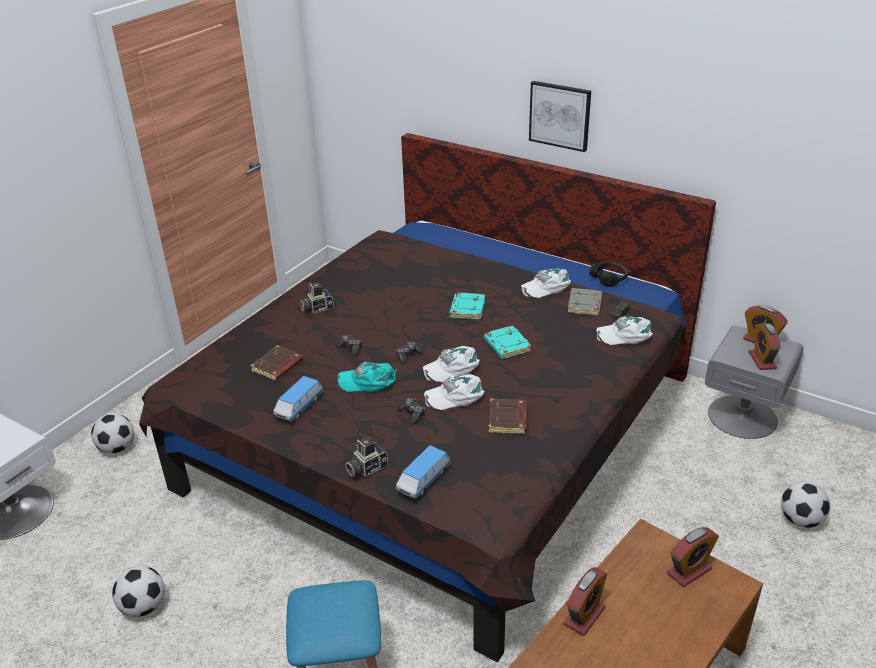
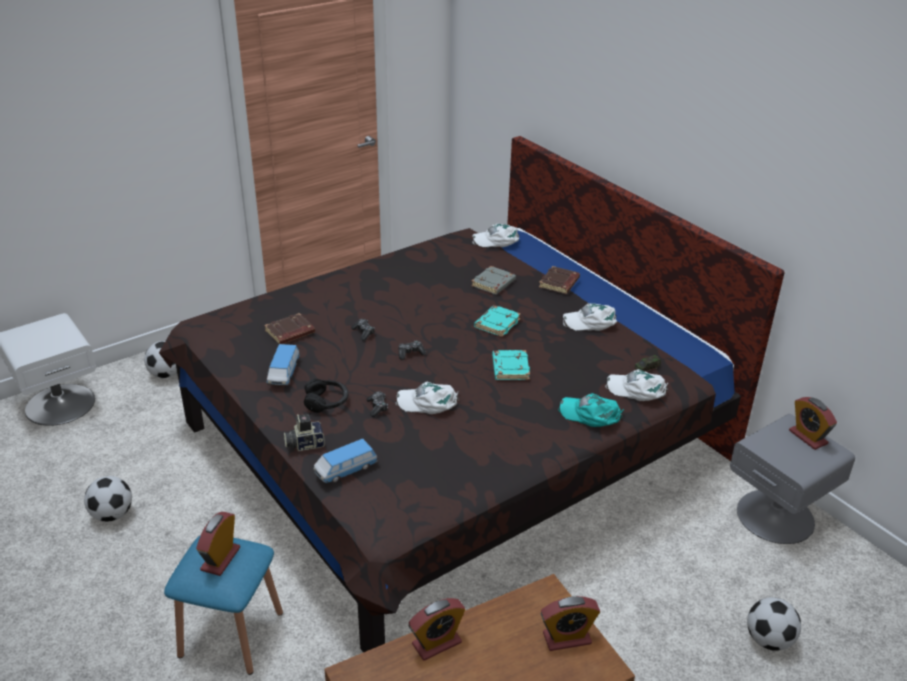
camera: 20 degrees right, 0 degrees up
toy car [273,376,324,421] -> toy car turned 45 degrees counterclockwise [266,344,300,386]
camera [300,283,334,314] -> none
turquoise cap [337,362,397,392] -> turquoise cap moved to [558,393,624,427]
white cap [422,346,480,382] -> white cap moved to [472,224,519,248]
brown book [488,399,527,434] -> brown book moved to [539,266,580,294]
picture [529,81,591,152] -> none
grey book [568,288,602,315] -> grey book moved to [471,266,516,294]
black headphones [589,262,628,287] -> black headphones moved to [304,379,348,413]
alarm clock [749,323,781,370] -> alarm clock moved to [196,512,240,576]

